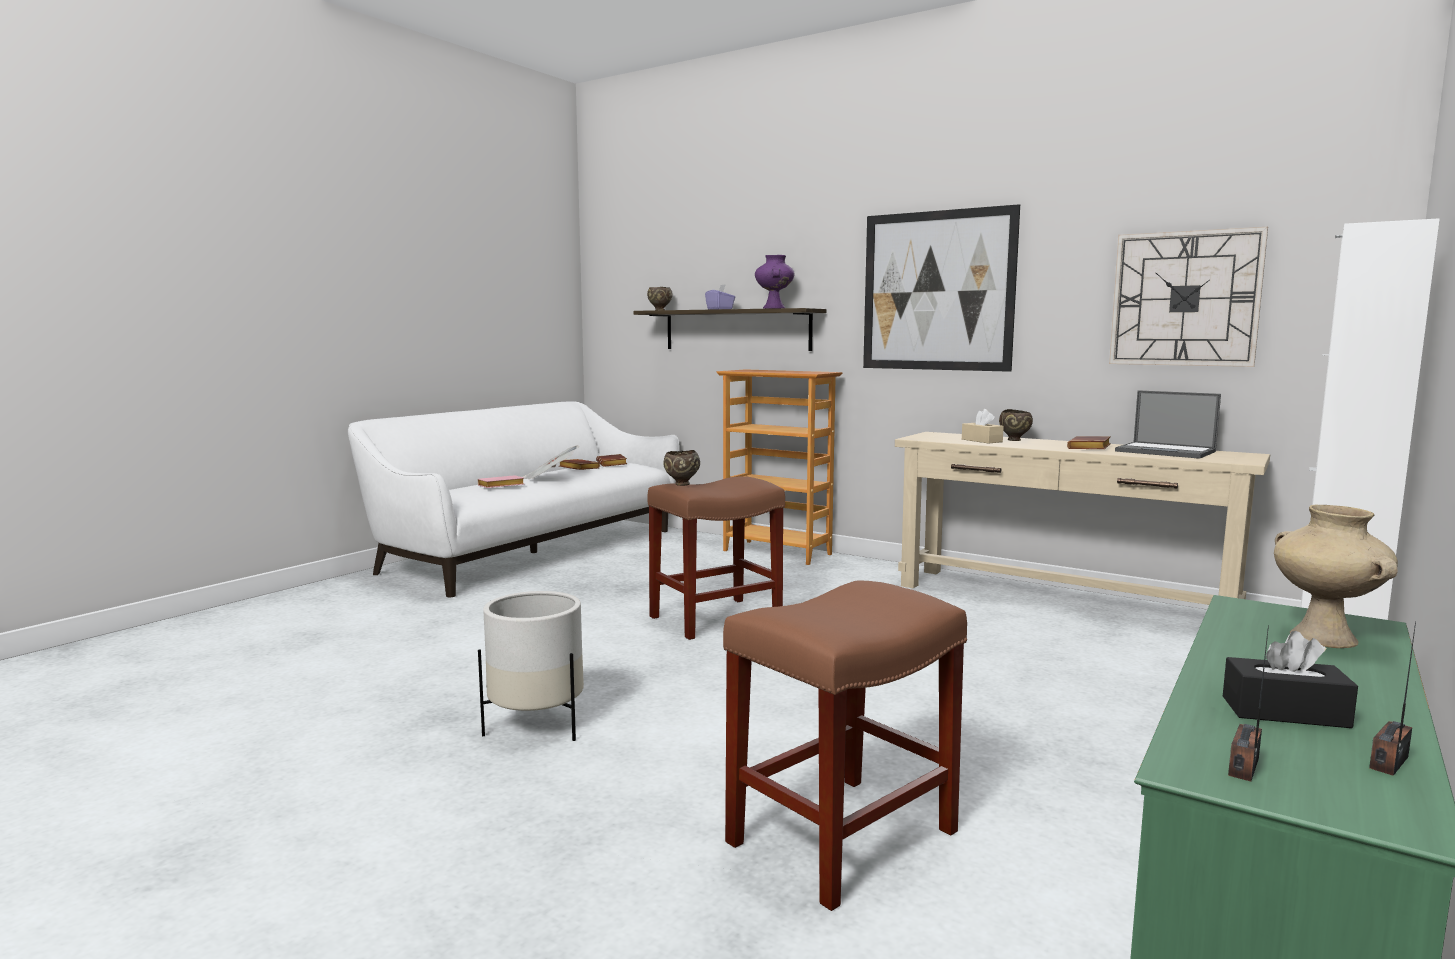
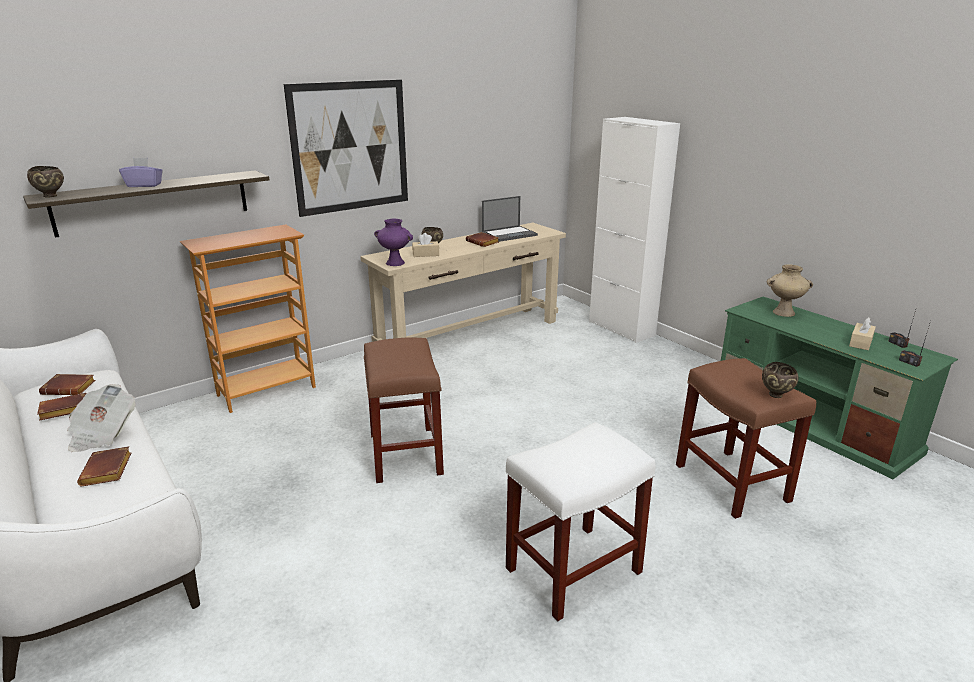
camera: 70 degrees left, 15 degrees up
pink book [478,475,524,488] -> brown book [77,446,131,486]
white planter [478,591,584,741] -> white stool [506,422,656,621]
brown bowl [664,450,700,486] -> brown bowl moved to [762,362,799,398]
purple vase [755,255,795,309] -> purple vase moved to [374,219,413,266]
wall clock [1109,227,1268,367] -> none
black tissue box [1223,631,1358,728] -> beige tissue box [849,317,876,350]

